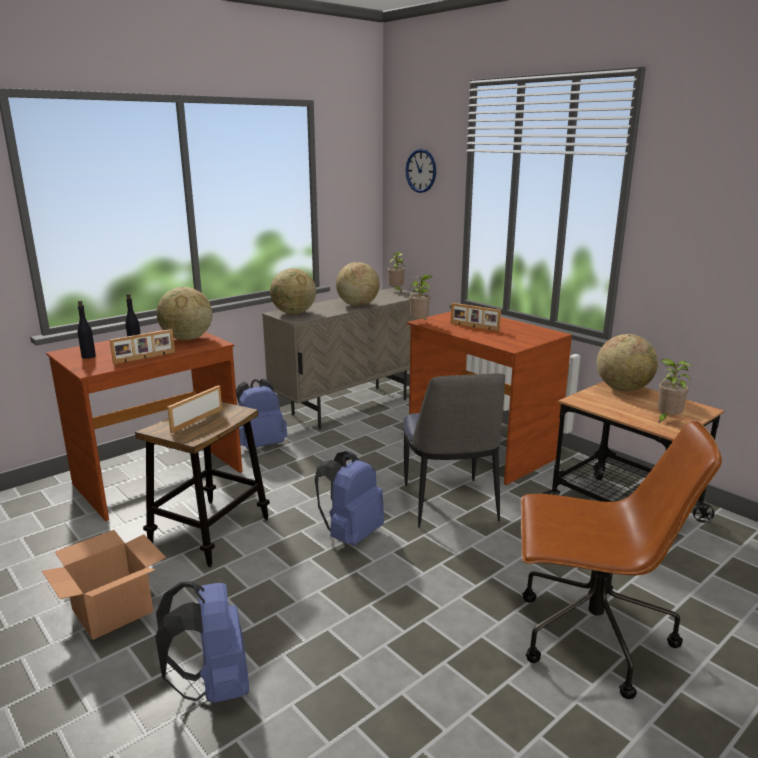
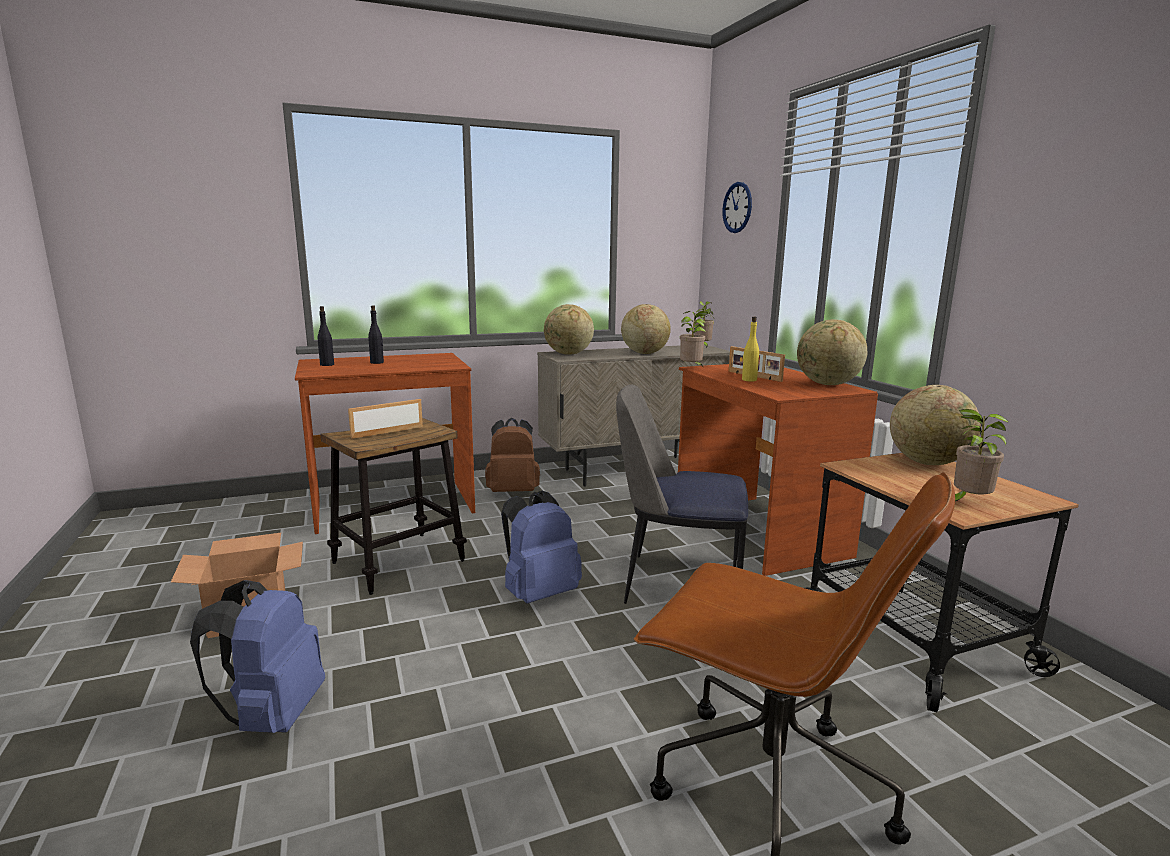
camera: 20 degrees right, 5 degrees down
picture frame [109,329,175,364] -> none
globe [157,287,212,340] -> globe moved to [797,319,867,385]
blue backpack [236,379,287,449] -> brown backpack [485,418,540,492]
chair [403,373,505,528] -> chair turned 90 degrees clockwise [616,385,748,604]
none -> yellow bottle [742,317,759,382]

